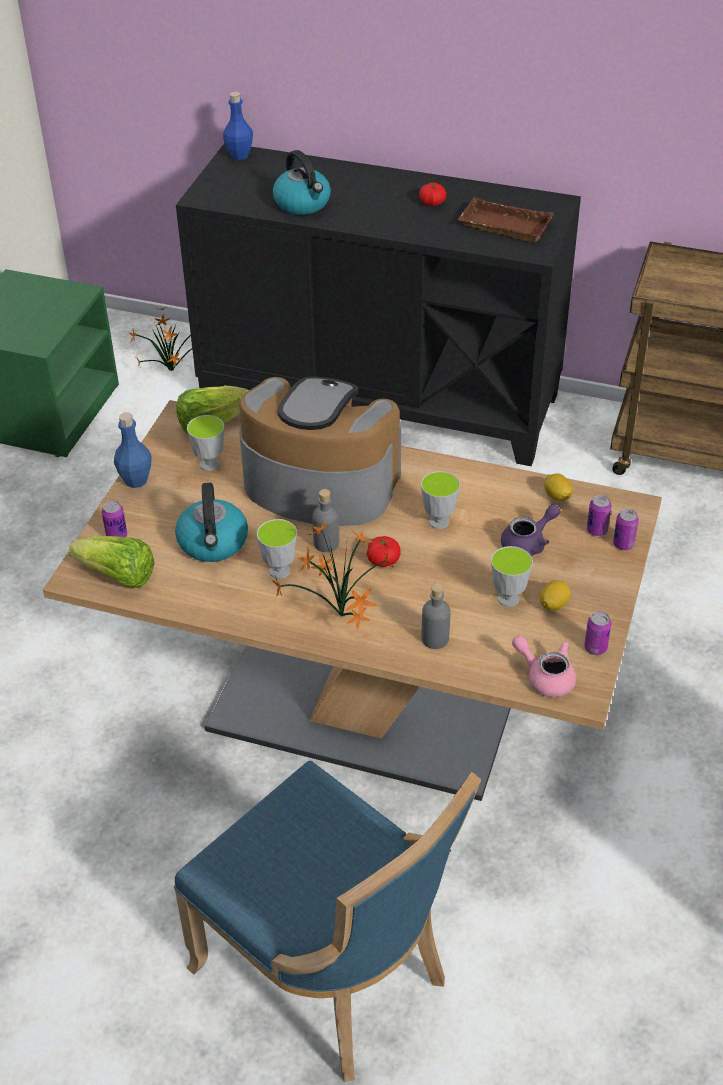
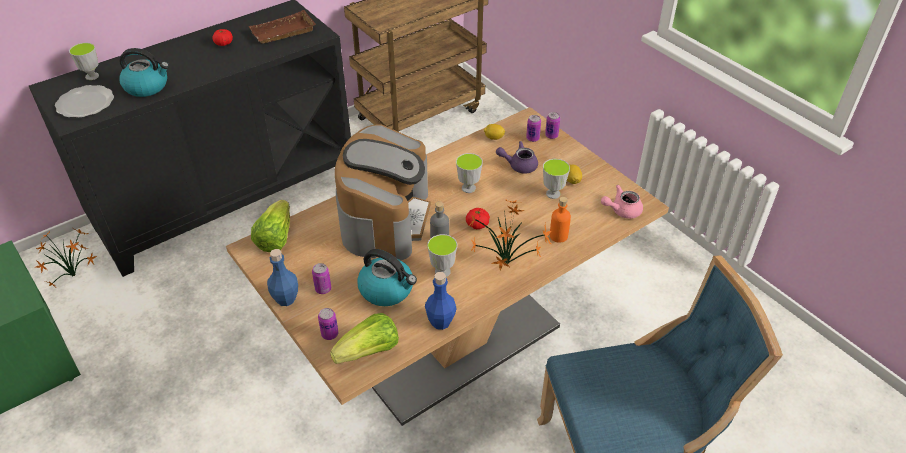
camera: 55 degrees left, 0 degrees up
cup [187,415,224,471] -> cup moved to [69,43,99,80]
blue bottle [223,92,253,160] -> blue bottle moved to [425,272,457,330]
coffee machine [239,377,401,526] -> coffee machine turned 135 degrees clockwise [335,125,431,260]
grey bottle [421,583,451,649] -> orange bottle [550,197,571,243]
purple teapot [501,504,561,556] -> purple teapot turned 90 degrees counterclockwise [496,141,538,174]
can [584,611,611,655] -> can moved to [312,263,331,294]
none -> plate [55,85,114,118]

